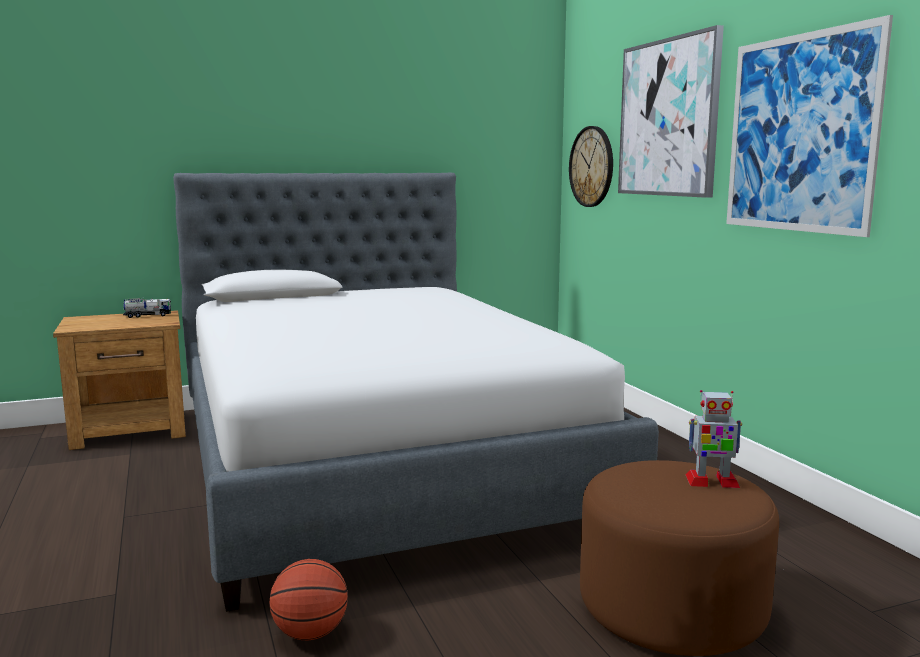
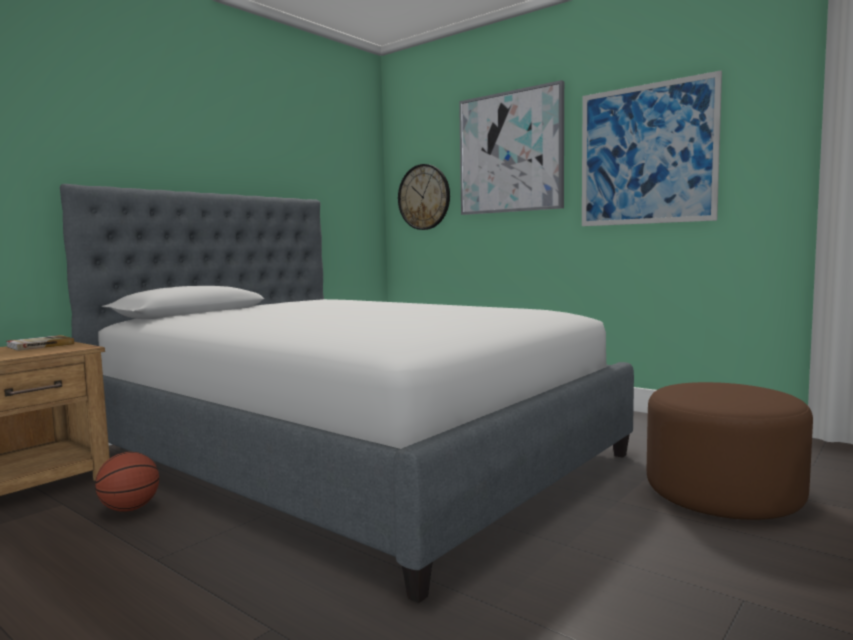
camera: 30 degrees left, 5 degrees down
toy truck [123,298,171,318] -> book [7,335,74,351]
basketball [269,559,348,640] -> basketball moved to [95,452,159,512]
toy robot [686,390,742,488] -> none

